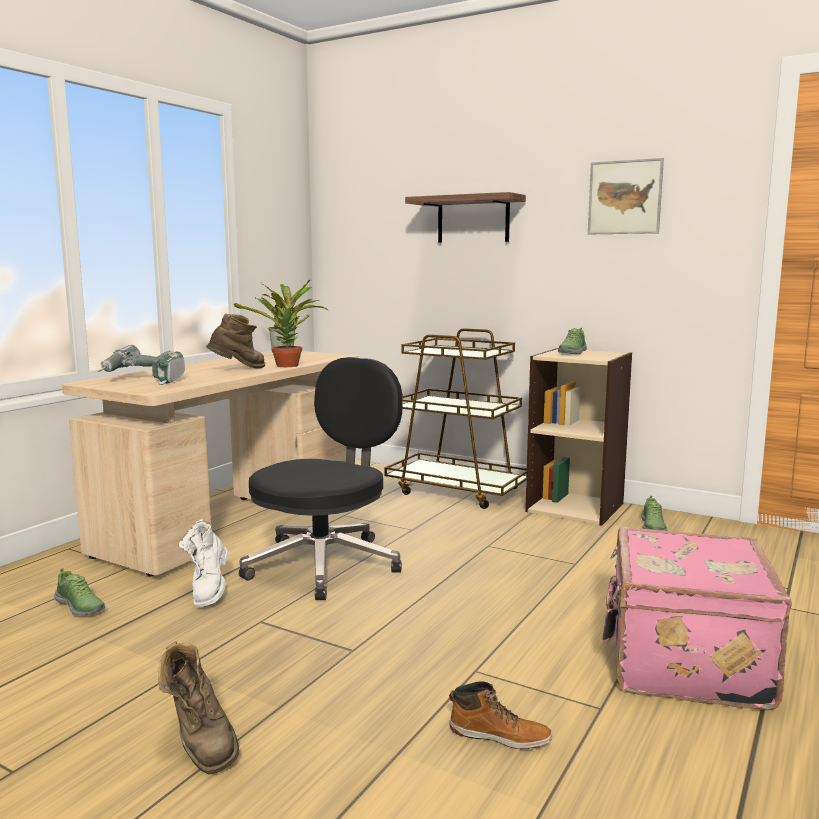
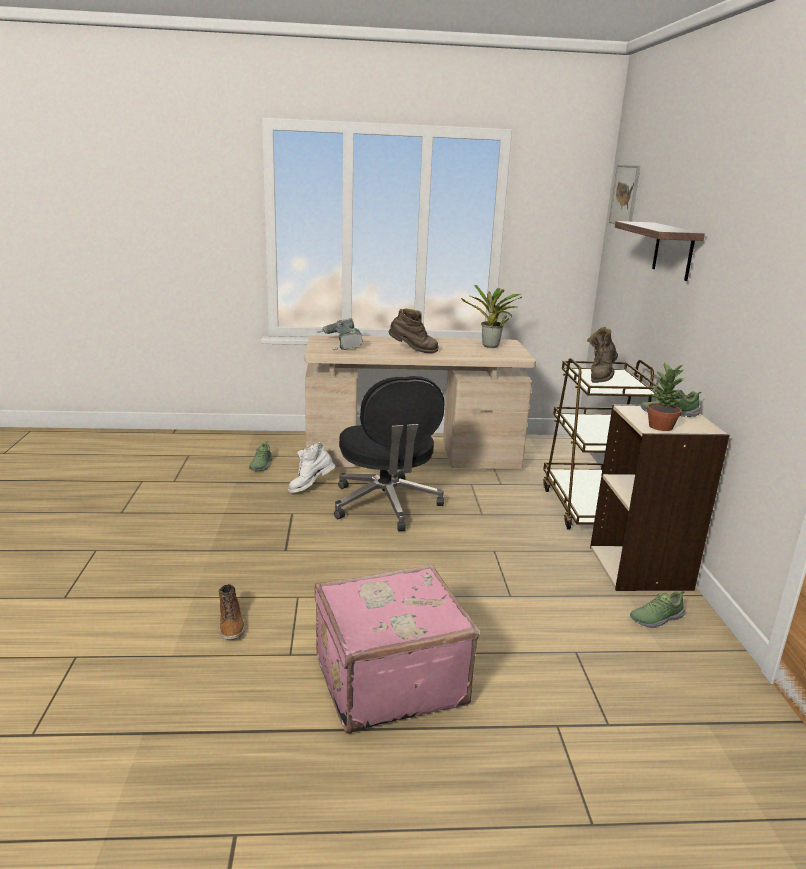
camera: 55 degrees right, 10 degrees up
brown boot [158,641,239,775] -> brown boot moved to [587,327,618,383]
black office chair [239,357,403,600] -> black office chair turned 75 degrees clockwise [334,376,445,531]
potted plant [272,304,302,367] -> potted plant moved to [647,362,684,431]
picture [588,158,664,234] -> picture moved to [609,165,640,224]

